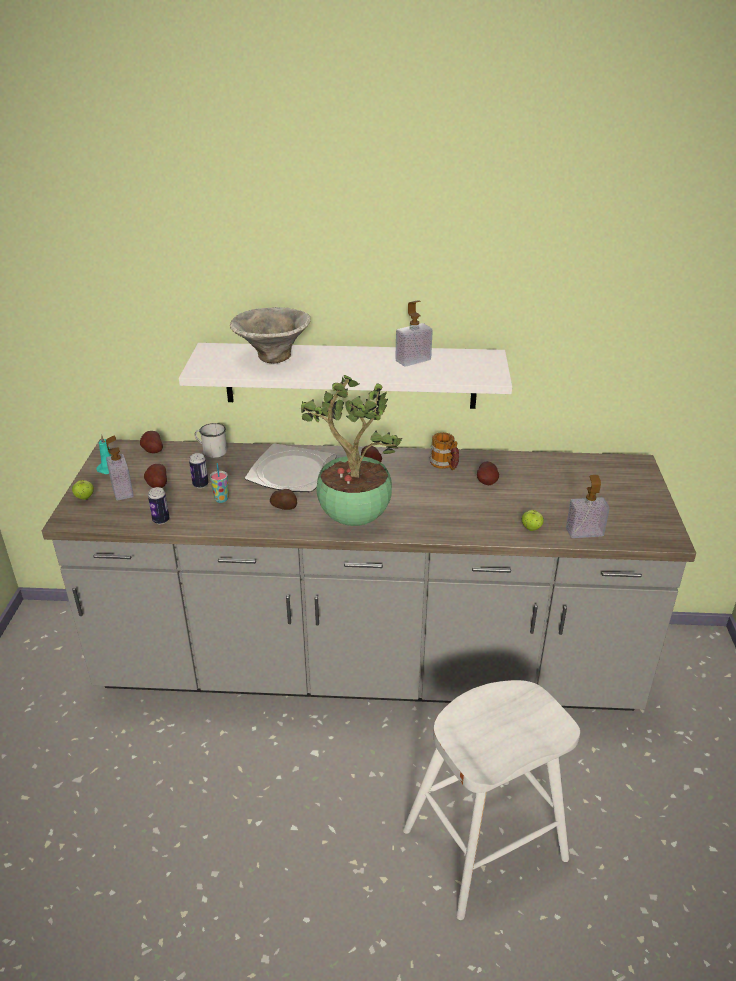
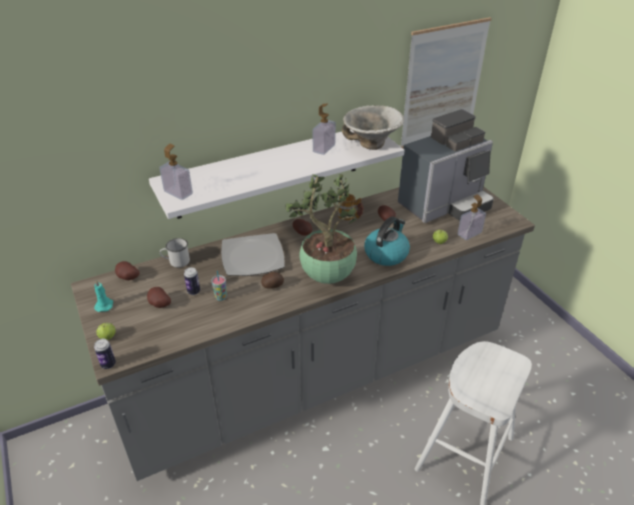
camera: 30 degrees left, 5 degrees up
soap dispenser [106,436,134,500] -> soap dispenser moved to [159,144,193,200]
can [148,487,169,524] -> can moved to [94,339,116,369]
bowl [230,307,311,363] -> bowl moved to [342,105,404,150]
none -> kettle [364,217,410,266]
none -> coffee machine [398,109,494,223]
none -> picture [400,17,492,148]

